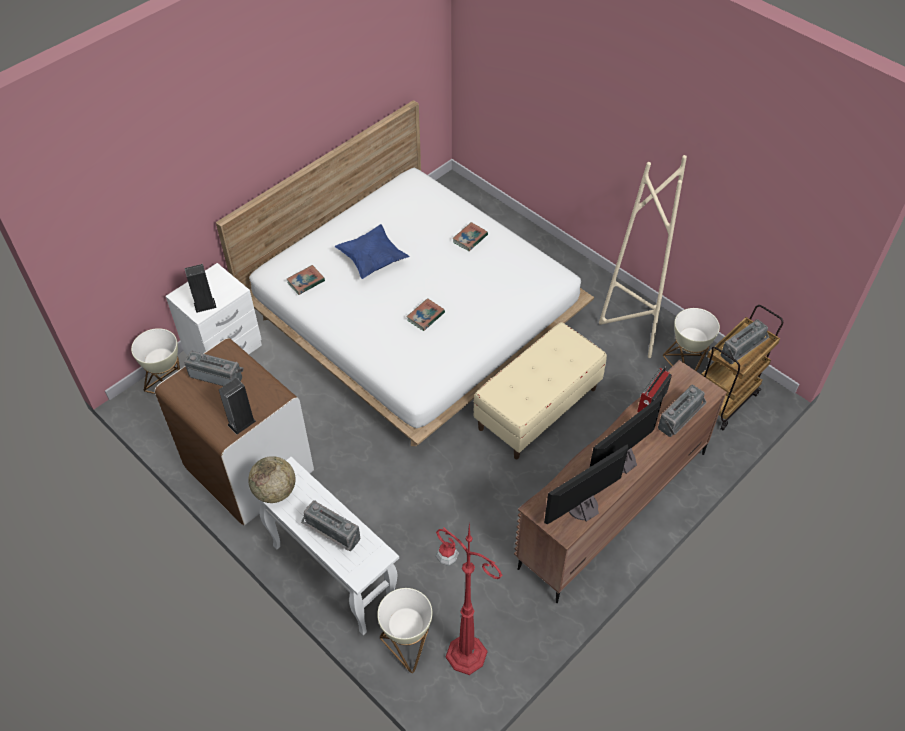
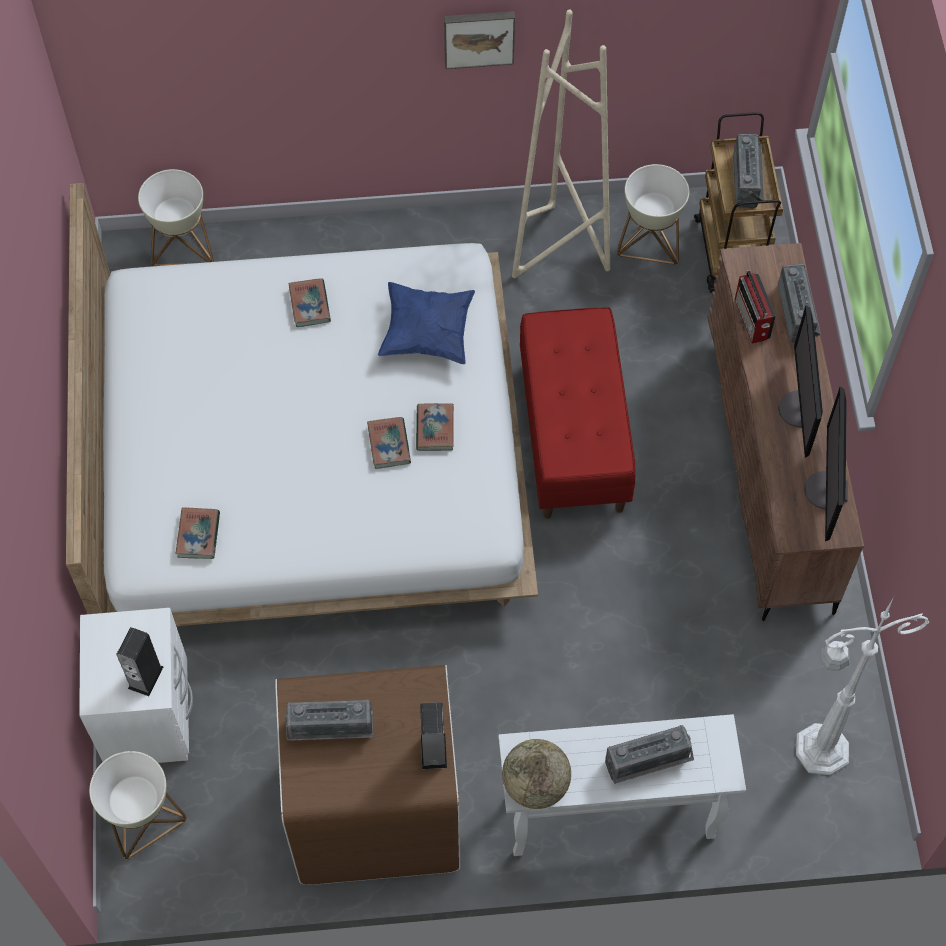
camera: 50 degrees left, 10 degrees up
radio [184,351,244,386] -> radio turned 150 degrees counterclockwise [285,699,373,741]
blue pillow [335,224,409,279] -> blue pillow moved to [378,282,475,364]
planter [377,588,433,673] -> planter moved to [138,169,214,266]
red floor lamp [436,523,502,675] -> white floor lamp [796,597,929,775]
beige bench [474,322,607,459] -> red bench [520,307,636,519]
none -> book [416,403,454,451]
none -> picture [444,11,515,69]

